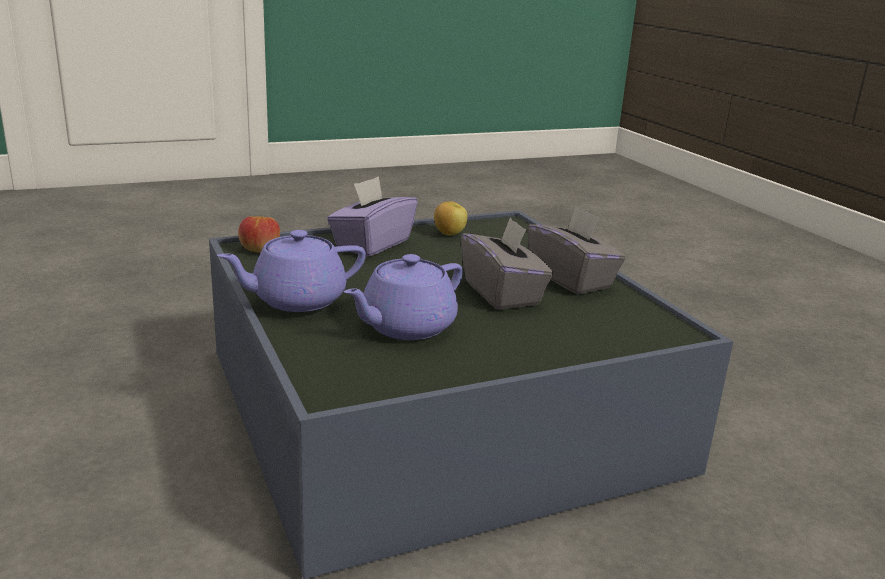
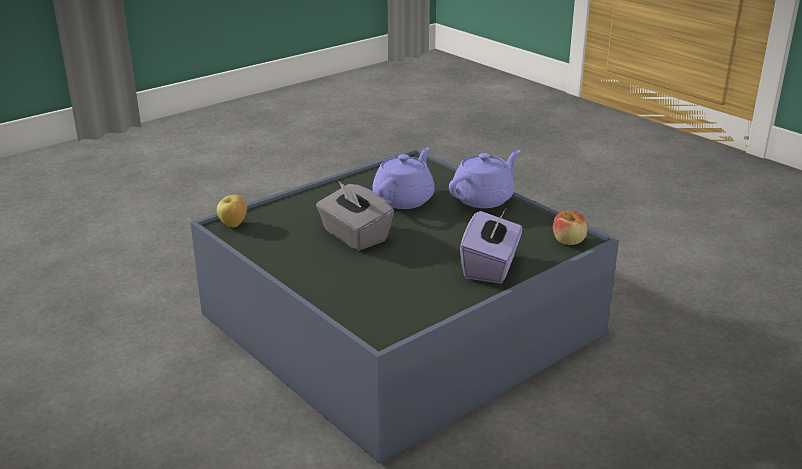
camera: 165 degrees right, 5 degrees up
apple [434,202,468,236] -> apple moved to [217,195,247,227]
grey tissue box [527,207,626,295] -> none

